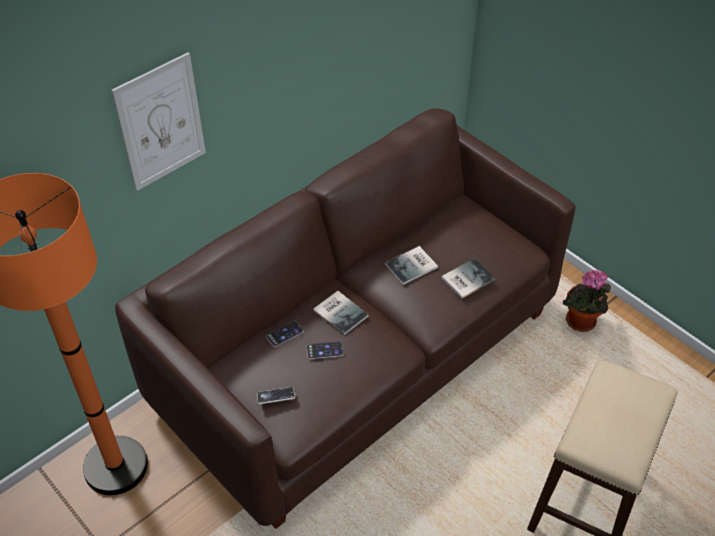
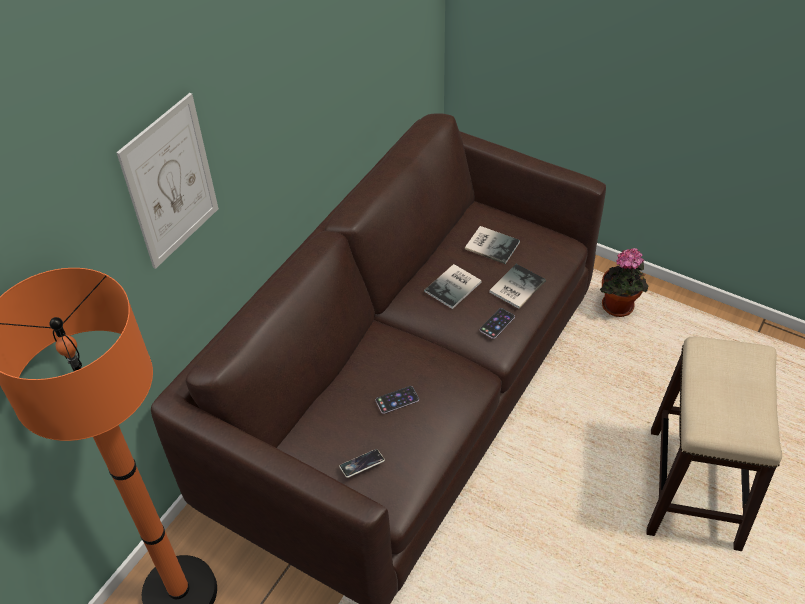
camera: 15 degrees left, 0 degrees up
phone [266,321,304,347] -> phone moved to [480,308,515,339]
book [313,291,368,335] -> book moved to [465,226,520,264]

